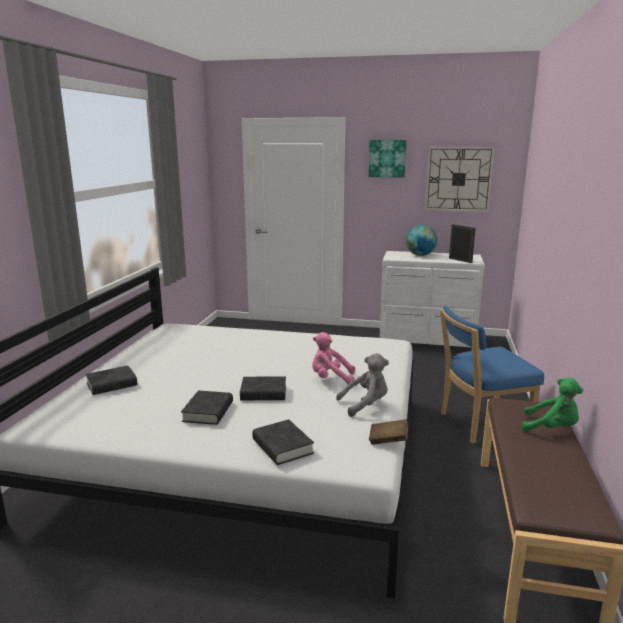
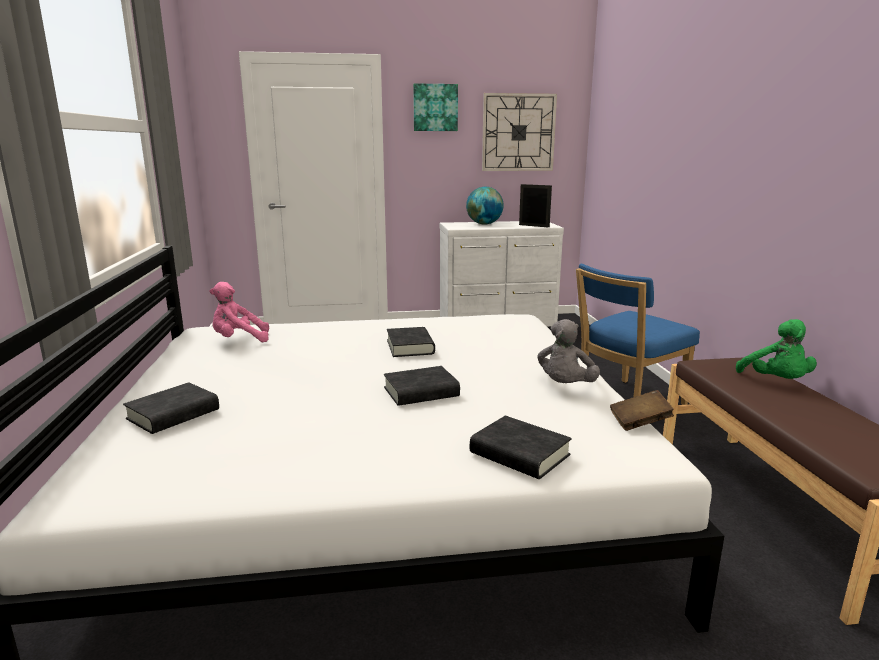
camera: 20 degrees left, 0 degrees up
black book [181,390,233,425] -> black book moved to [387,327,435,357]
pink plush toy [312,332,355,384] -> pink plush toy moved to [209,282,269,342]
grey plush toy [336,353,389,417] -> grey plush toy turned 150 degrees clockwise [537,319,600,383]
green plush toy [522,378,583,432] -> green plush toy turned 75 degrees clockwise [736,319,817,379]

